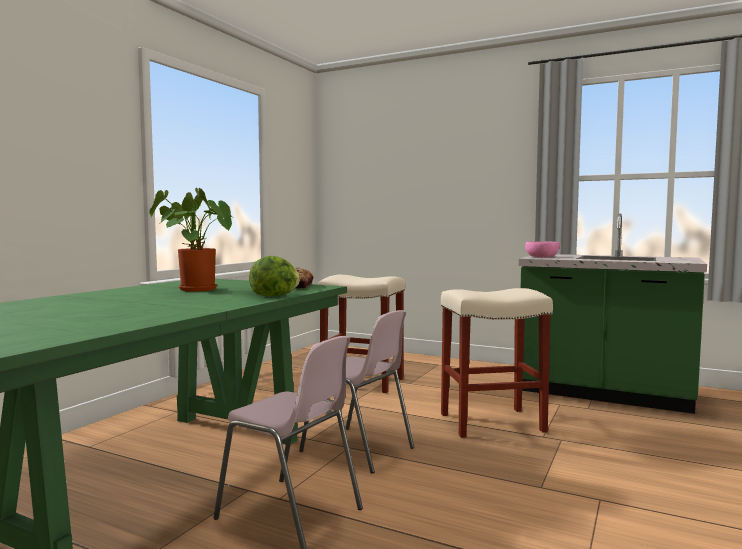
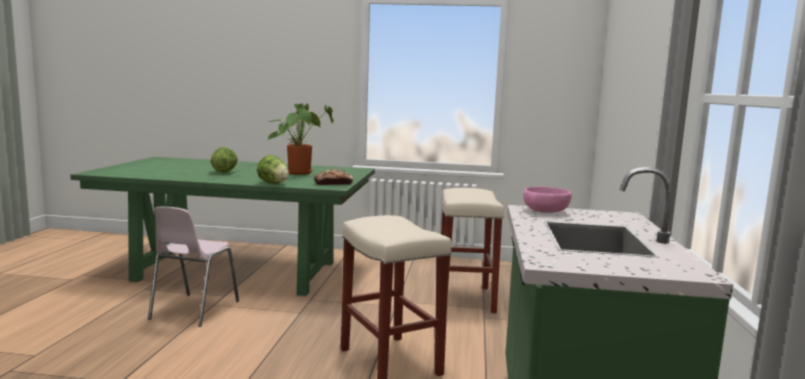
camera: 70 degrees right, 5 degrees up
pink chair [299,310,414,474] -> none
none -> lettuce [211,147,238,173]

